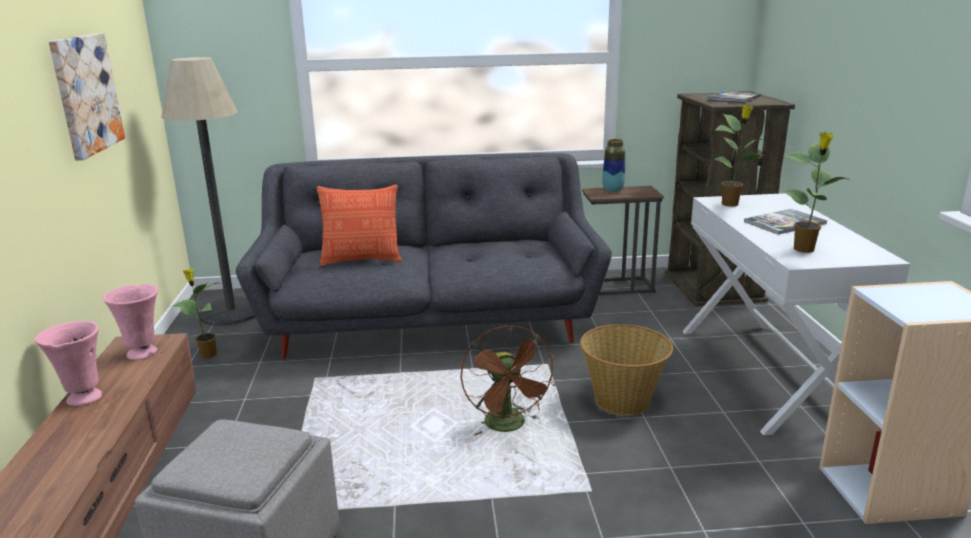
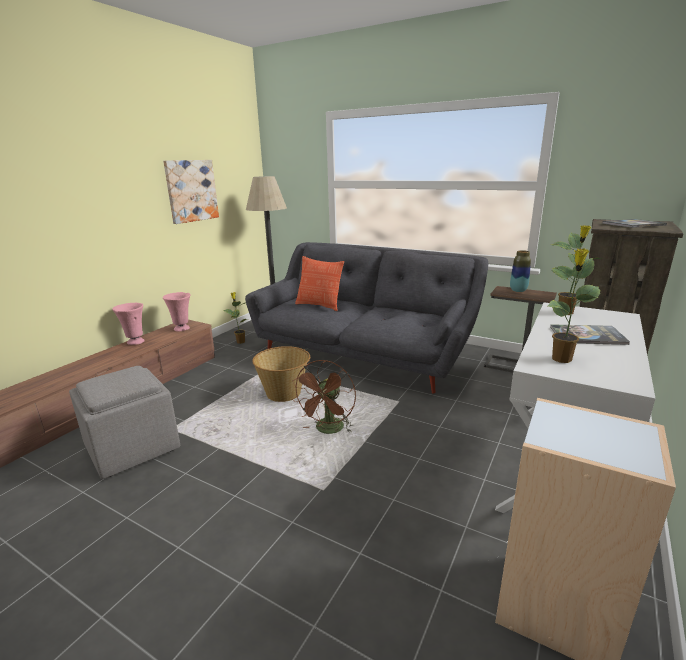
camera: 35 degrees right, 0 degrees up
basket [580,324,673,415] -> basket moved to [252,346,310,402]

